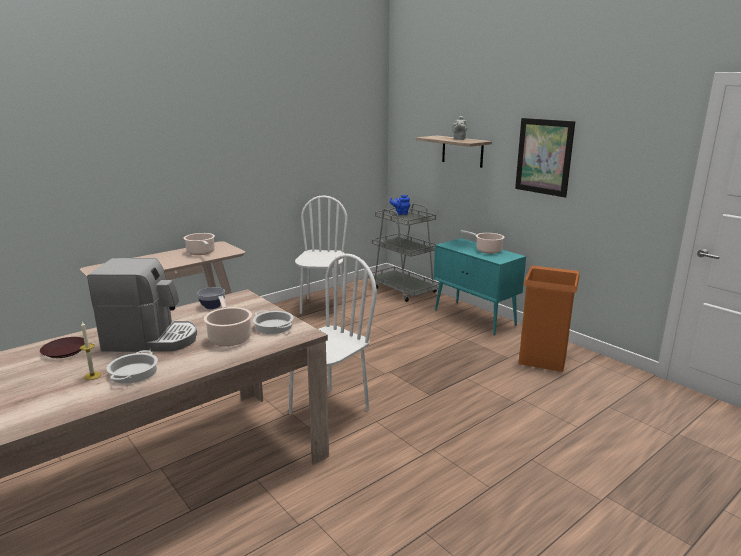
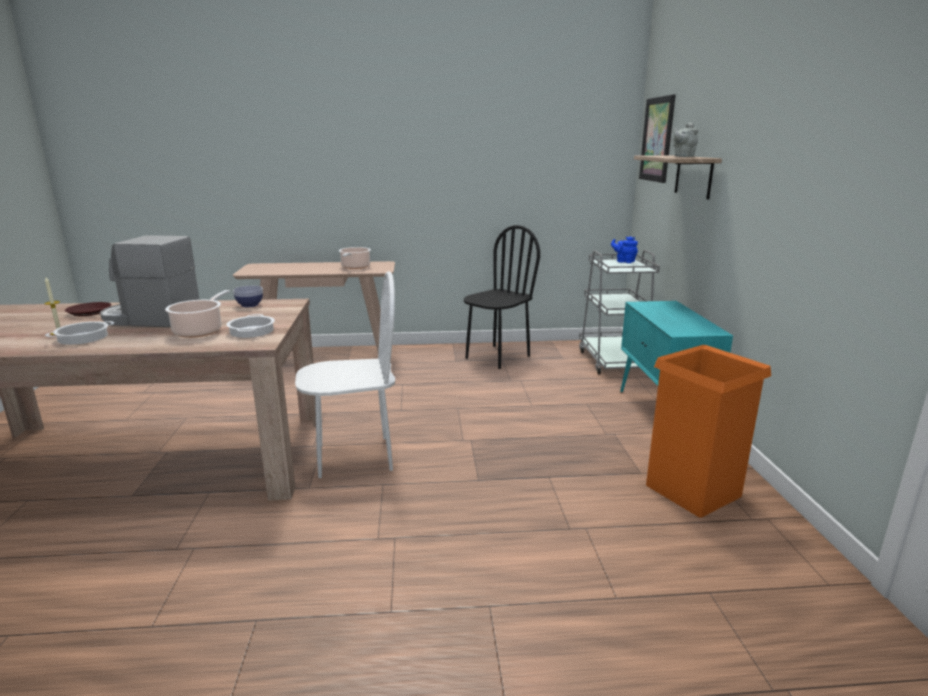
camera: 35 degrees right, 0 degrees up
coffee machine [87,258,197,352] -> coffee machine turned 150 degrees clockwise [100,235,200,327]
white chair [295,195,348,315] -> black chair [464,225,540,369]
cooking pot [461,230,505,254] -> none
picture [515,118,575,198] -> picture moved to [639,94,676,183]

